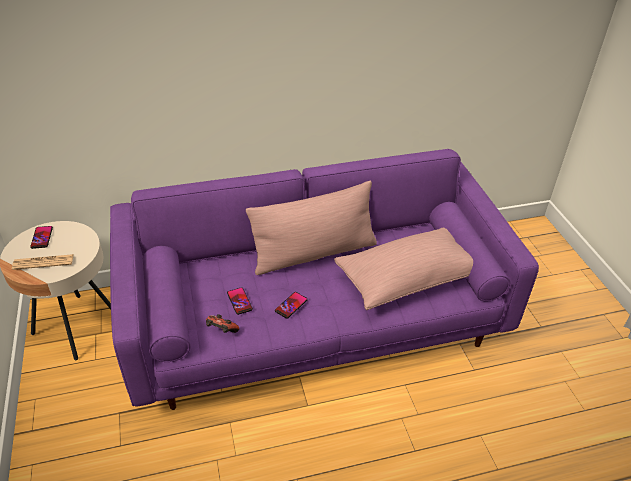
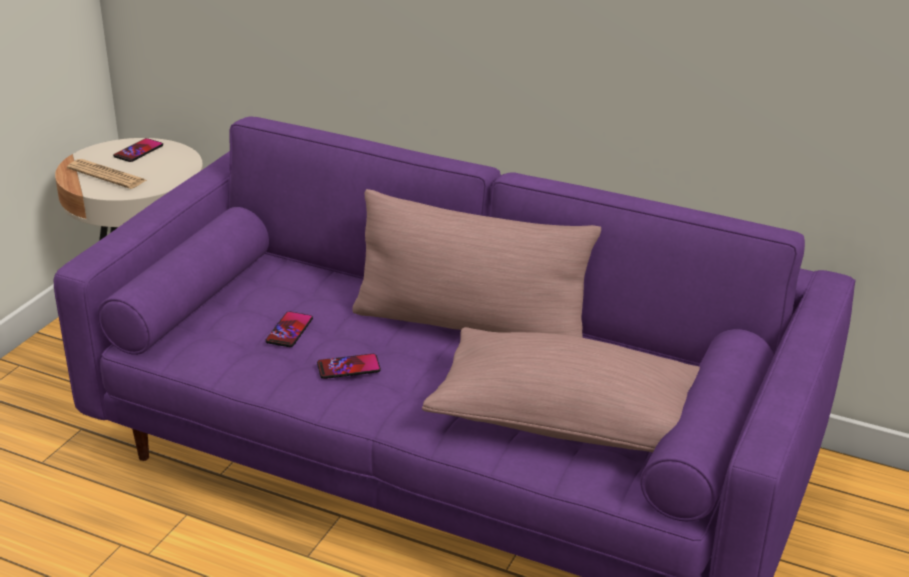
camera: 40 degrees right, 10 degrees down
game controller [206,314,239,333] -> none

